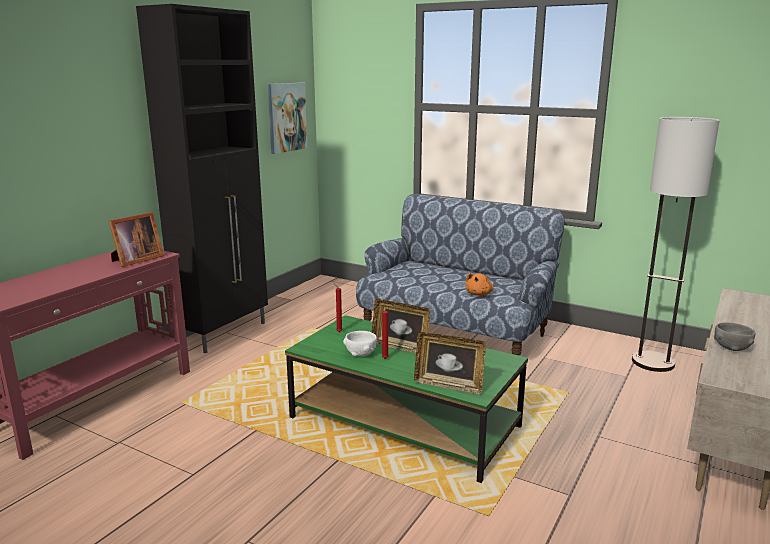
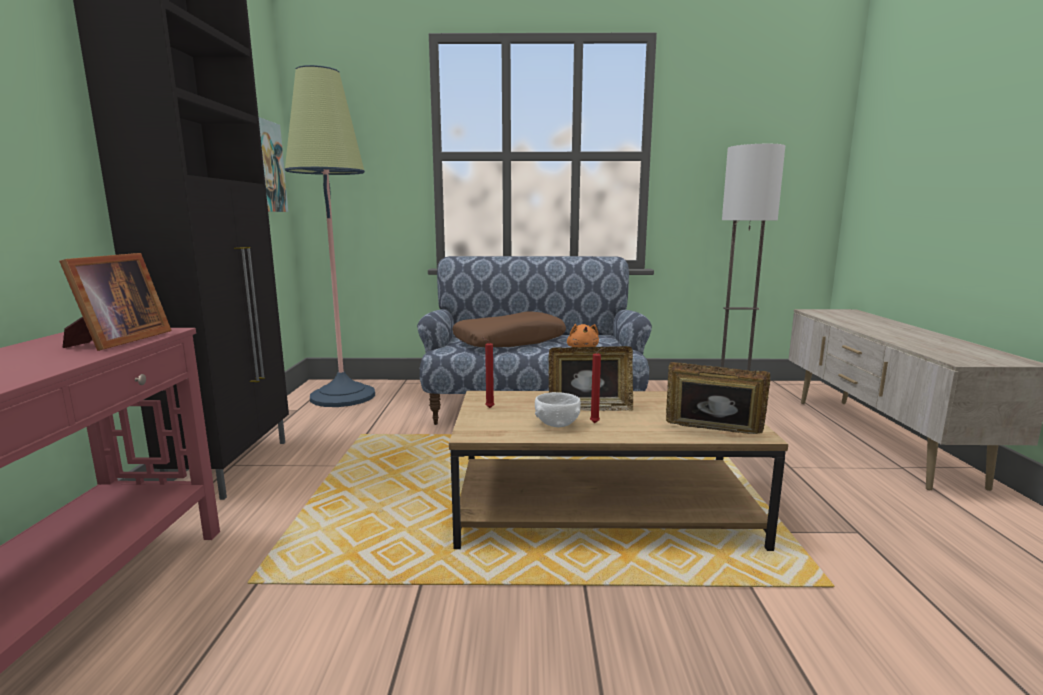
camera: 30 degrees left, 5 degrees down
green coffee table [285,315,528,483] -> brown coffee table [449,391,788,551]
picture frame [414,332,486,394] -> picture frame turned 150 degrees counterclockwise [666,362,770,434]
grey bowl [714,322,755,351] -> none
none -> floor lamp [285,65,375,407]
none -> brown pillow [452,311,566,347]

